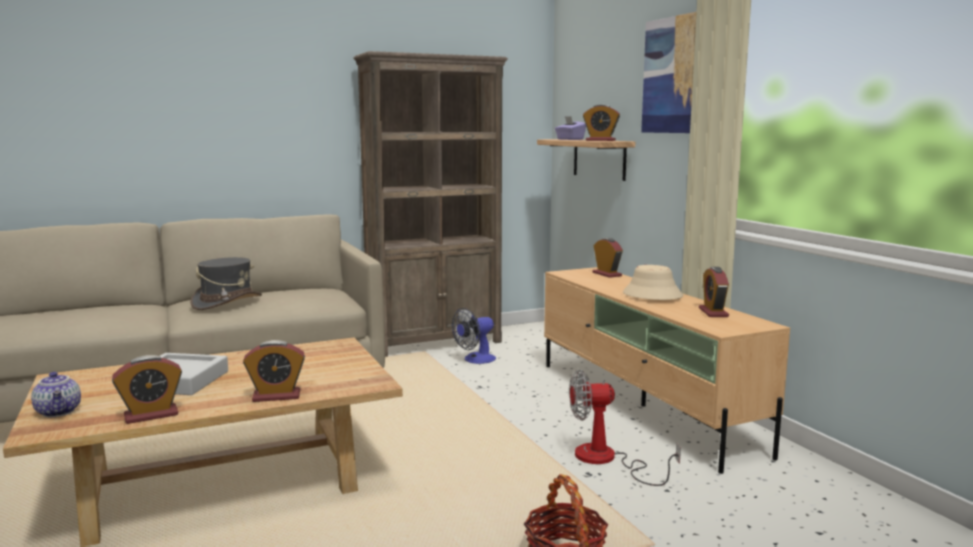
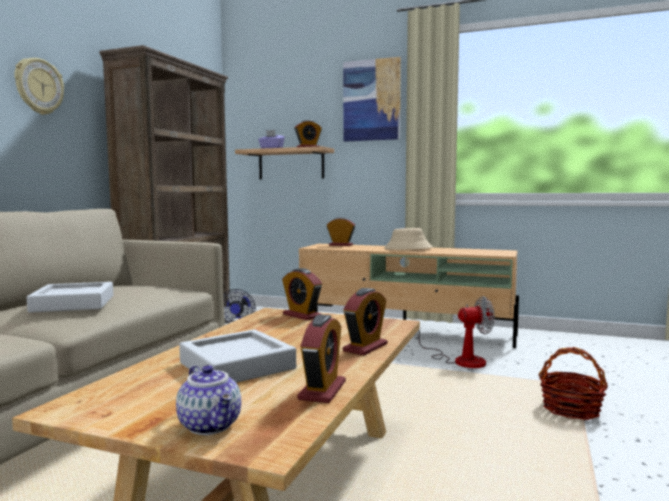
camera: 45 degrees left, 5 degrees down
teapot [31,372,81,417] -> teapot turned 45 degrees clockwise [176,365,241,435]
grey hat [190,257,262,310] -> grey tray [27,282,113,313]
fan [569,370,681,486] -> fan turned 135 degrees counterclockwise [419,296,495,368]
alarm clock [699,267,729,317] -> alarm clock moved to [282,268,322,320]
none -> wall clock [14,58,64,115]

